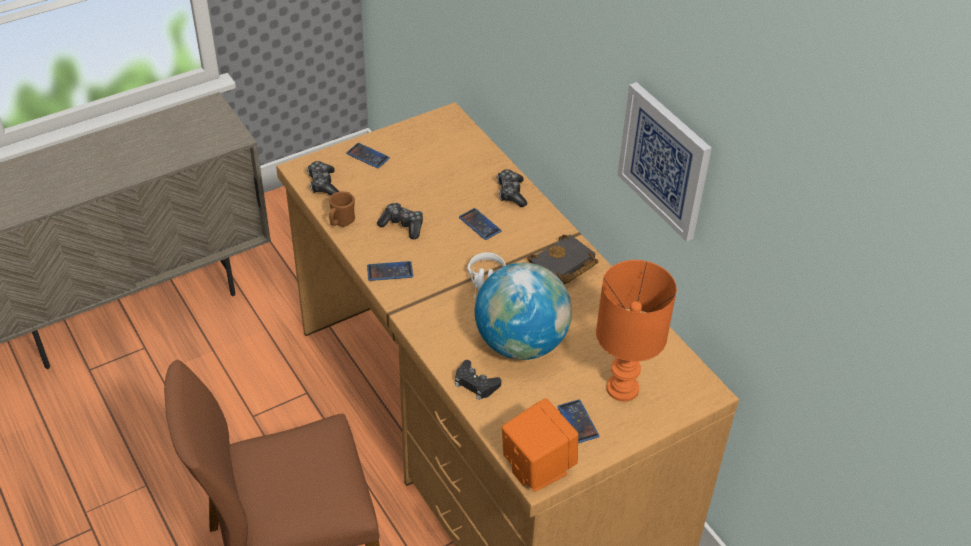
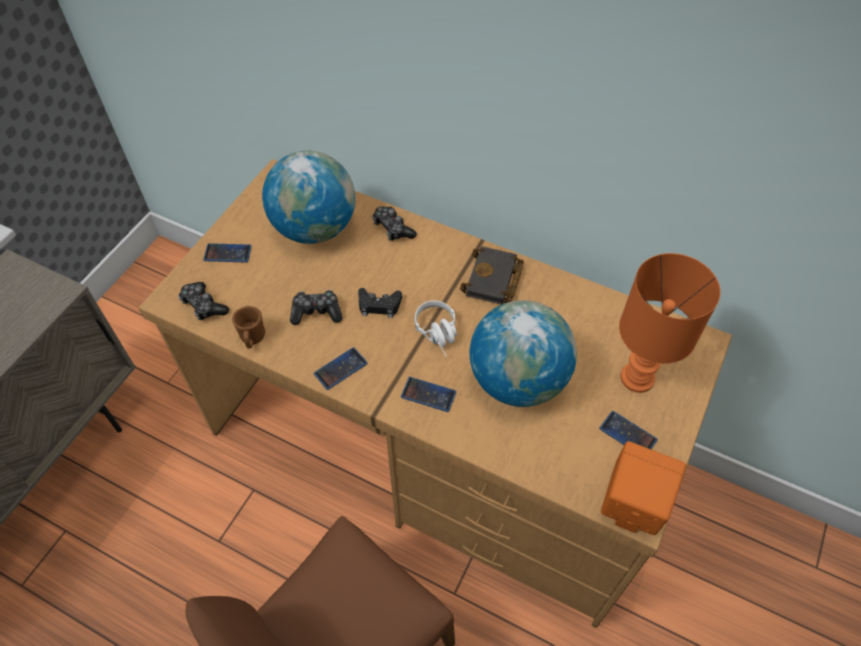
camera: 30 degrees left, 10 degrees up
black game controller [455,360,501,400] -> black game controller moved to [358,288,402,318]
phone [459,208,502,240] -> phone moved to [401,377,456,412]
picture [617,82,712,242] -> none
none -> globe [262,151,355,244]

